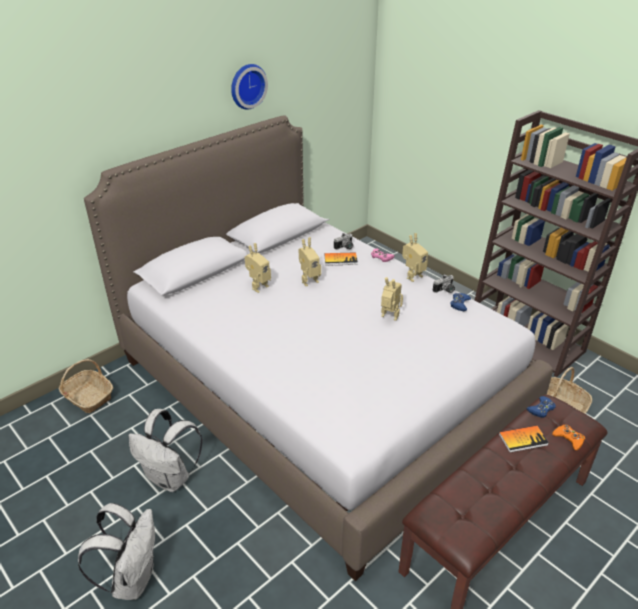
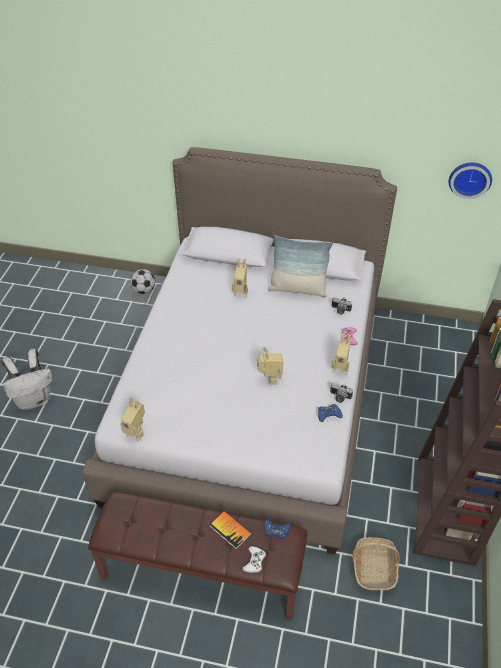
camera: 55 degrees right, 10 degrees up
basket [59,359,113,413] -> football [130,269,155,294]
white backpack [128,409,203,492] -> none
wall clock [231,64,268,110] -> wall clock moved to [448,163,492,199]
toy robot [299,238,321,286] -> toy robot moved to [120,397,145,441]
book [324,252,358,266] -> none
orange game controller [552,425,585,450] -> white game controller [243,546,266,573]
none -> pillow [268,235,333,297]

